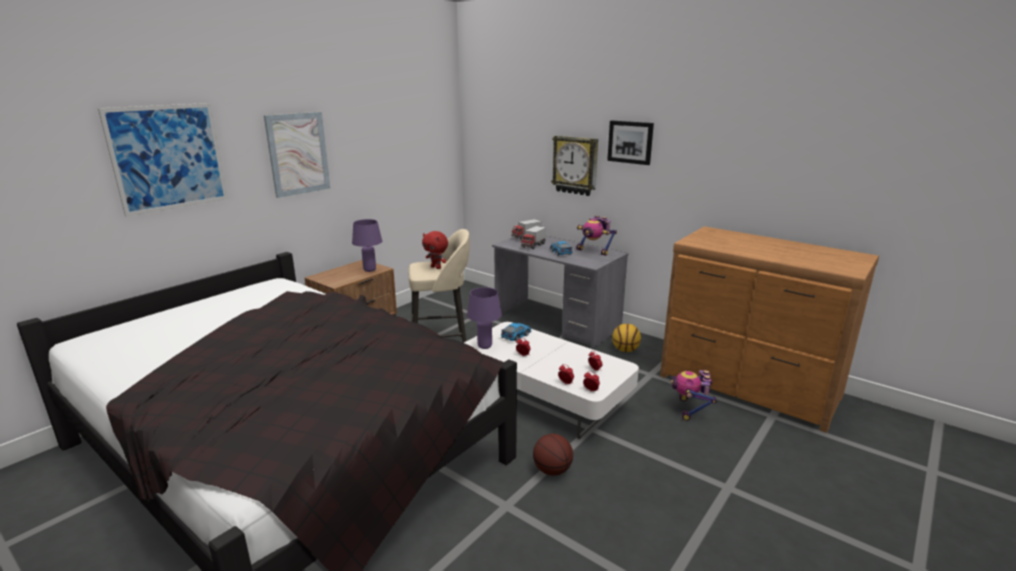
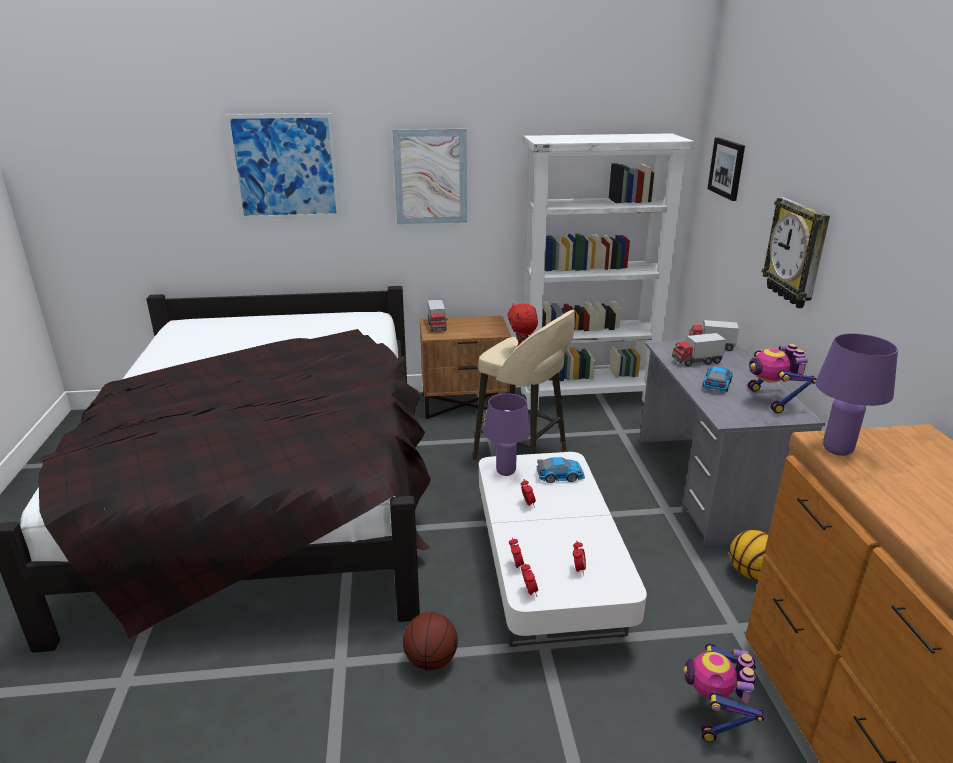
camera: 45 degrees right, 5 degrees up
purple table lamp [352,219,382,272] -> purple table lamp moved to [815,333,898,456]
picture [607,120,654,165] -> picture moved to [707,137,745,201]
toy robot [671,370,717,421] -> toy robot turned 45 degrees counterclockwise [683,643,764,742]
none -> toy truck [428,300,447,331]
none -> white bookcase [521,133,694,410]

